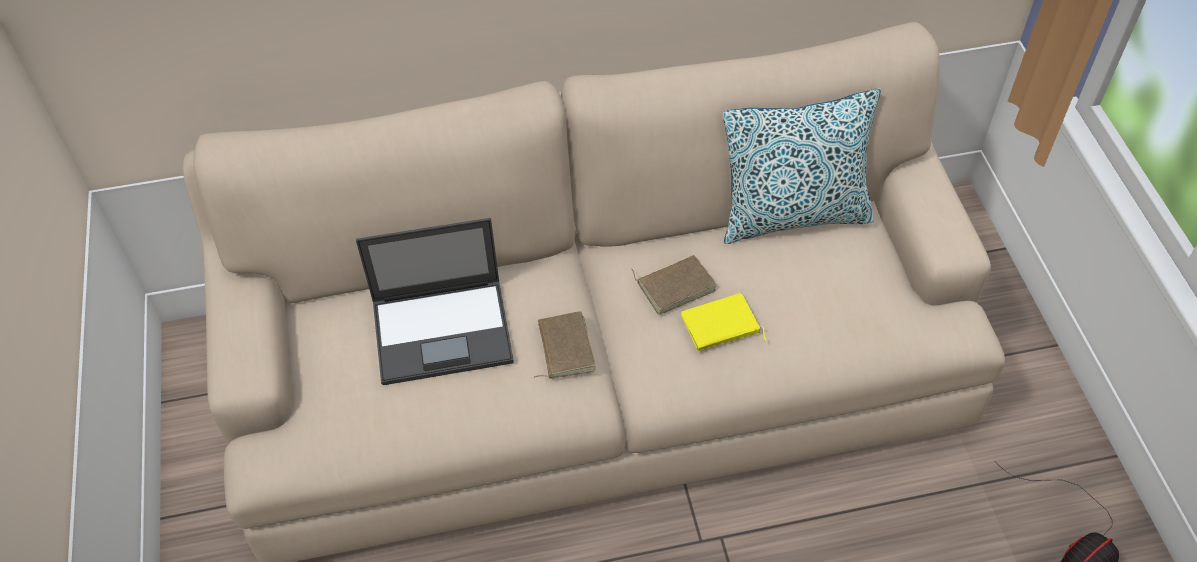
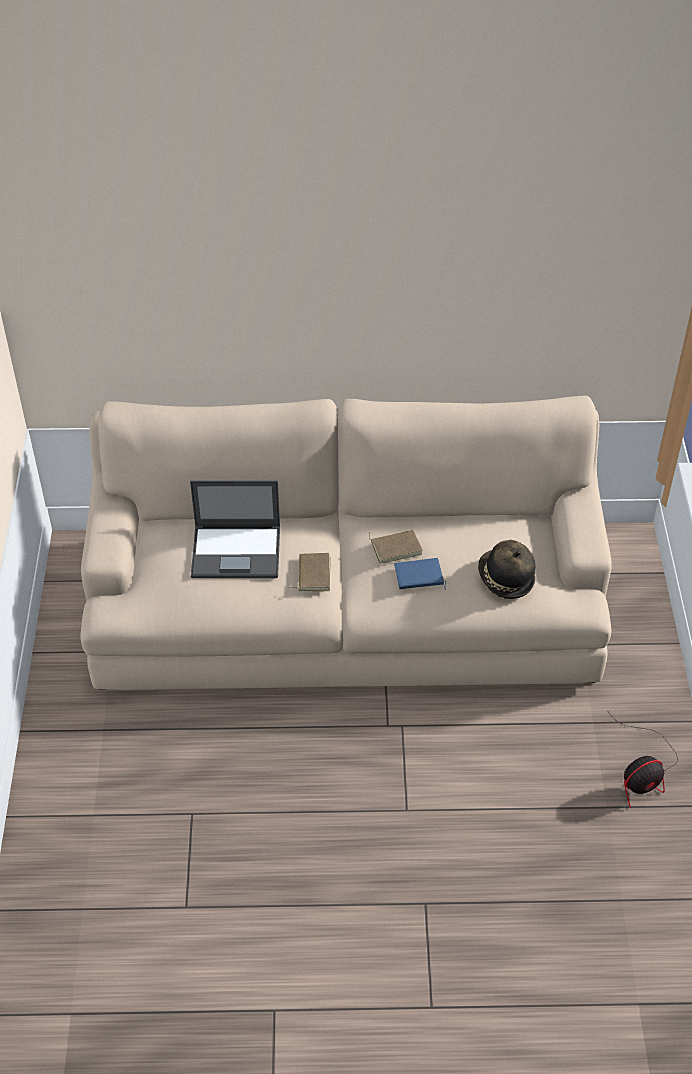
camera: 10 degrees right, 5 degrees down
yellow book [681,293,766,351] -> blue book [394,558,446,590]
pillow [723,88,881,244] -> none
none -> hat [478,540,535,599]

